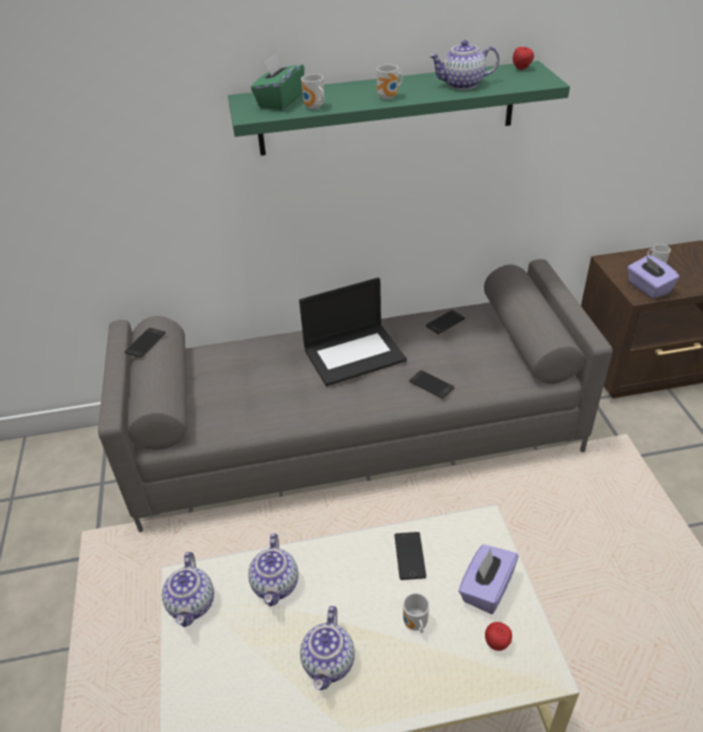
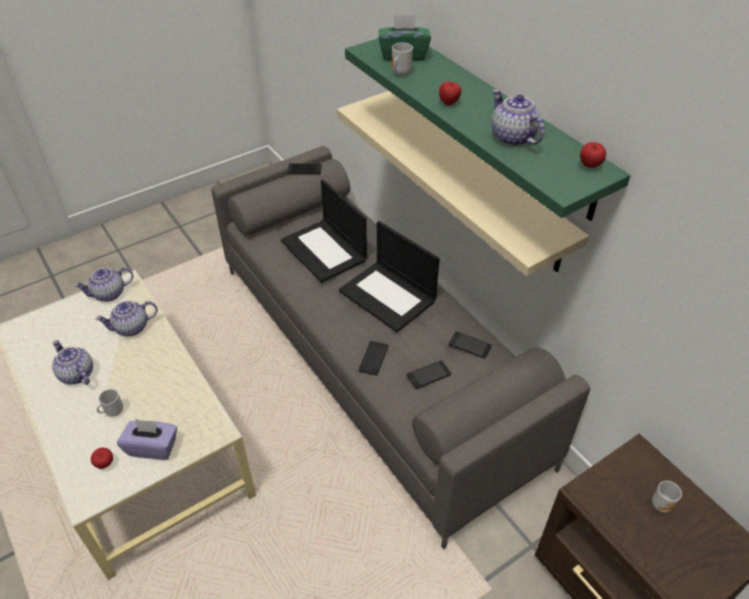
camera: 65 degrees right, 5 degrees up
teapot [300,606,355,690] -> teapot turned 60 degrees clockwise [52,340,93,385]
mug [376,65,403,100] -> apple [439,82,461,105]
phone [395,532,426,580] -> phone moved to [407,360,451,389]
purple tissue box [627,255,680,299] -> none
none -> laptop [281,179,367,283]
none -> beige shelf [337,91,590,276]

